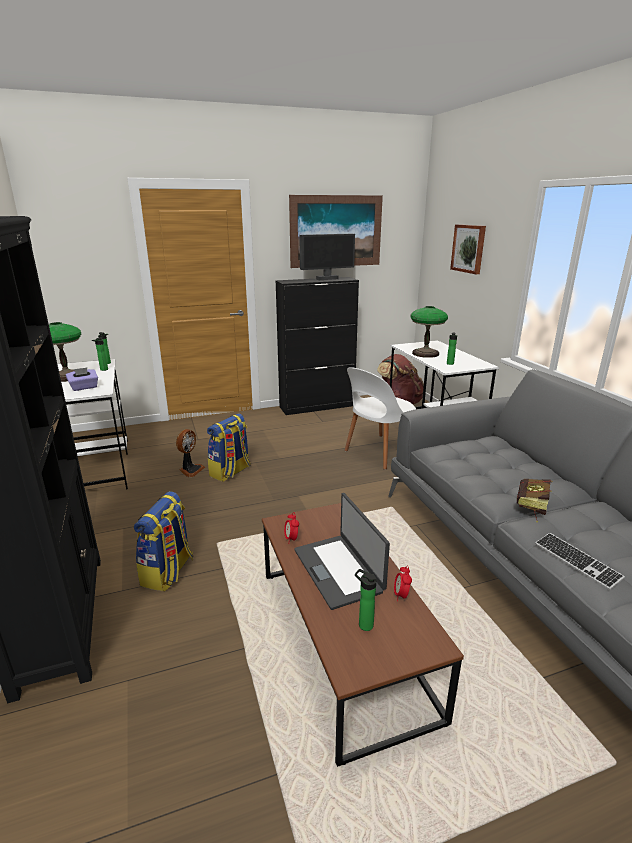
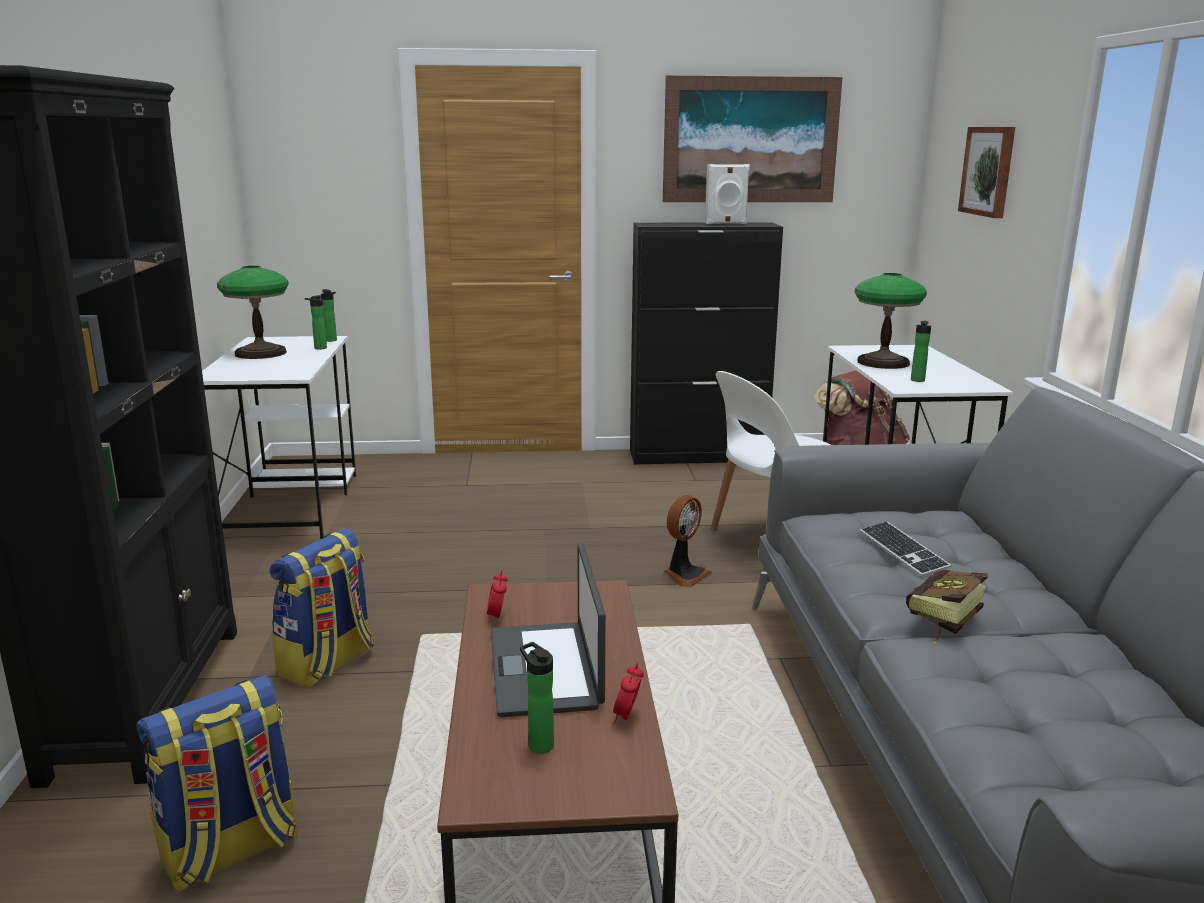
camera: 15 degrees right, 5 degrees down
purple tissue box [66,367,98,391] -> none
fan [176,429,205,477] -> fan moved to [664,495,712,587]
backpack [207,413,251,482] -> backpack moved to [136,675,298,892]
monitor [299,234,355,280] -> white speaker [705,164,750,224]
keyboard [535,533,625,590] -> keyboard moved to [860,522,951,576]

